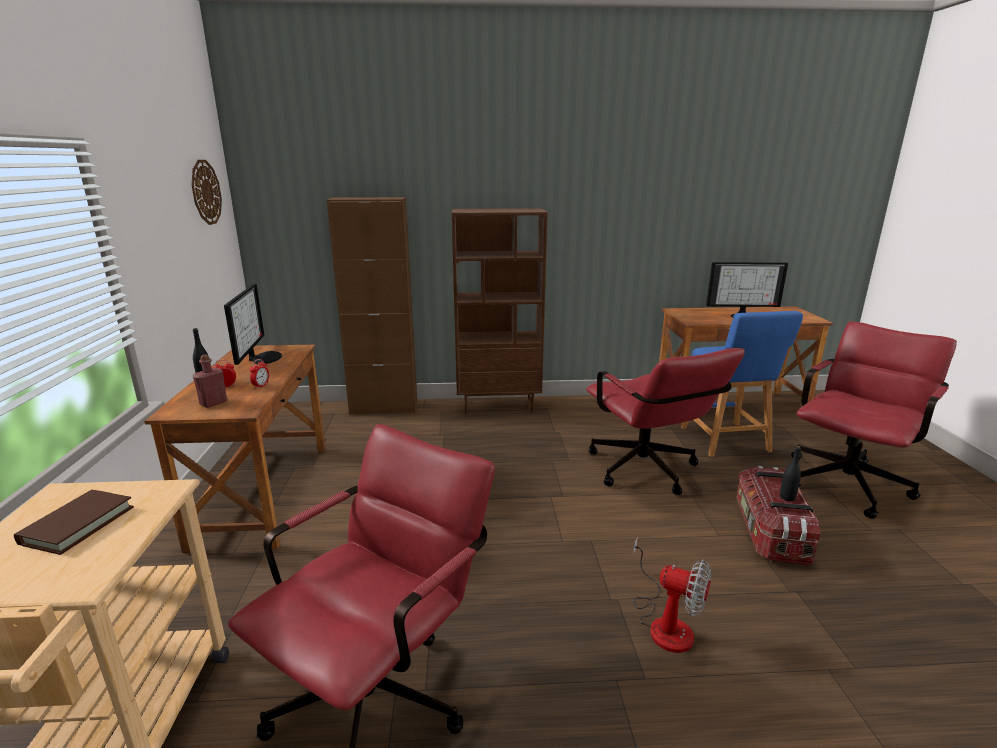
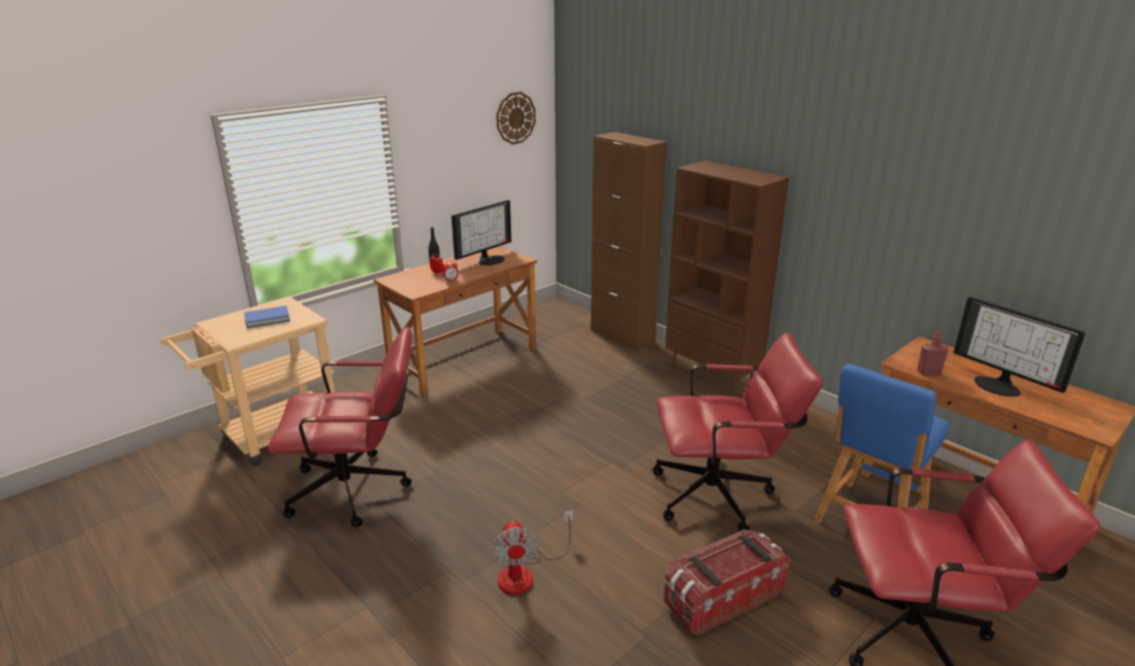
camera: 50 degrees right, 5 degrees up
brown book [14,490,134,555] -> blue book [244,306,290,328]
red bottle [193,355,227,408] -> red bottle moved to [917,331,949,376]
red office chair [586,348,745,495] -> red office chair turned 120 degrees counterclockwise [652,333,823,532]
black bottle [780,446,801,502] -> none

